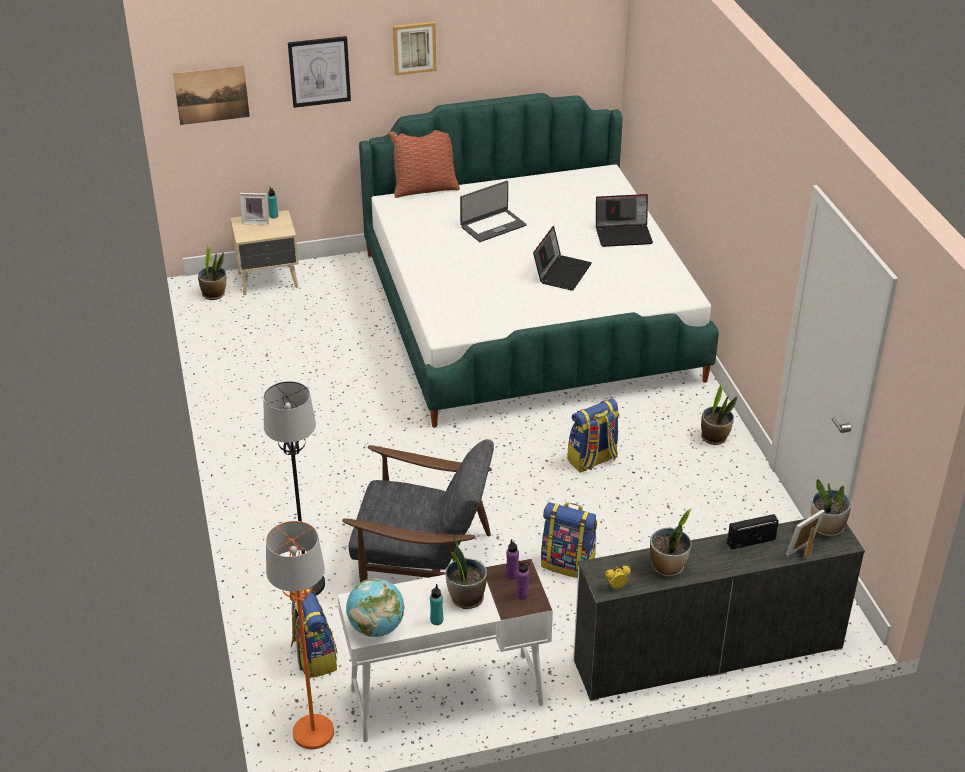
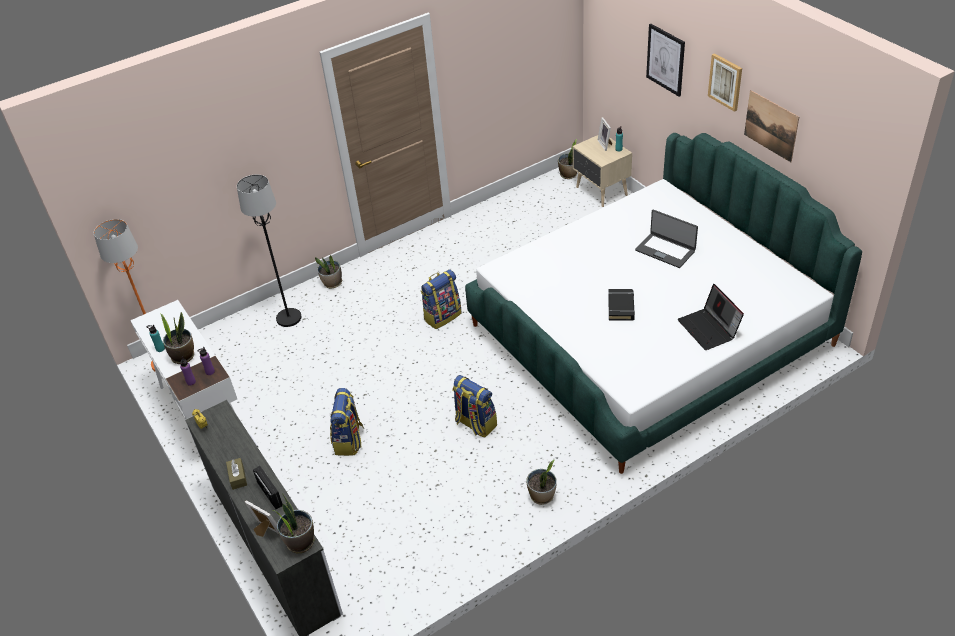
camera: 75 degrees right, 5 degrees up
picture [173,65,250,125] -> picture moved to [744,90,799,162]
backpack [291,587,337,678] -> backpack moved to [421,269,462,329]
grey armchair [342,439,494,582] -> none
globe [346,579,404,637] -> none
pillow [389,130,460,198] -> none
laptop [533,226,592,291] -> black book [608,289,635,321]
potted plant [650,508,692,577] -> potted plant moved to [315,255,342,288]
none -> brown tissue box [226,458,247,490]

